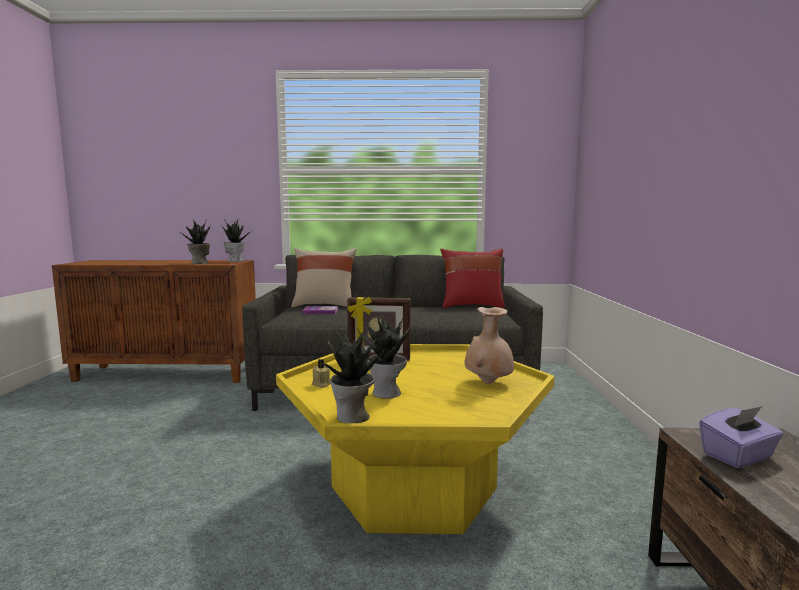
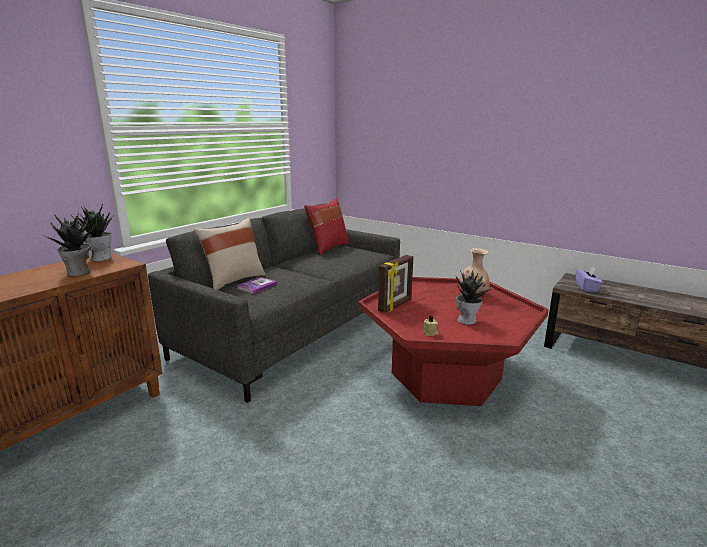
camera: 55 degrees left, 10 degrees up
yellow coffee table [276,344,554,534] -> red coffee table [359,277,549,406]
potted plant [318,327,385,423] -> none

